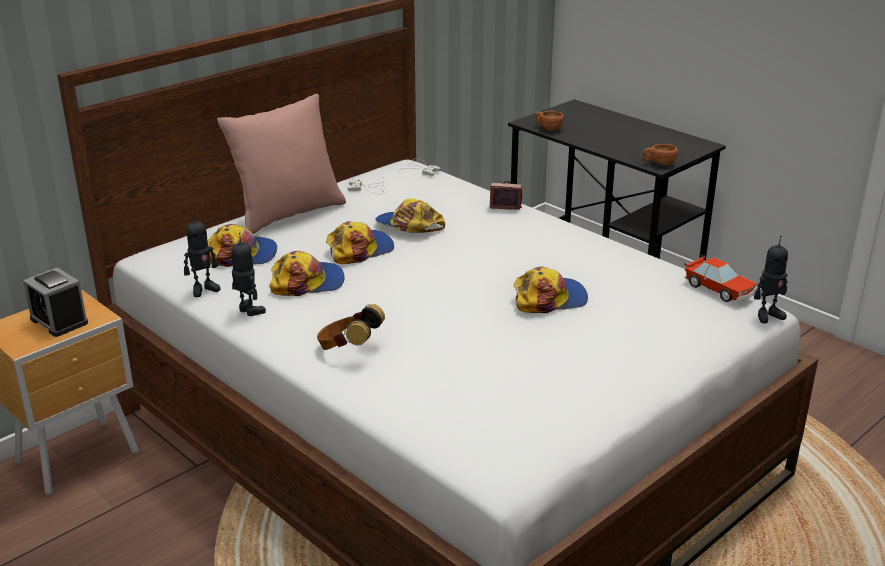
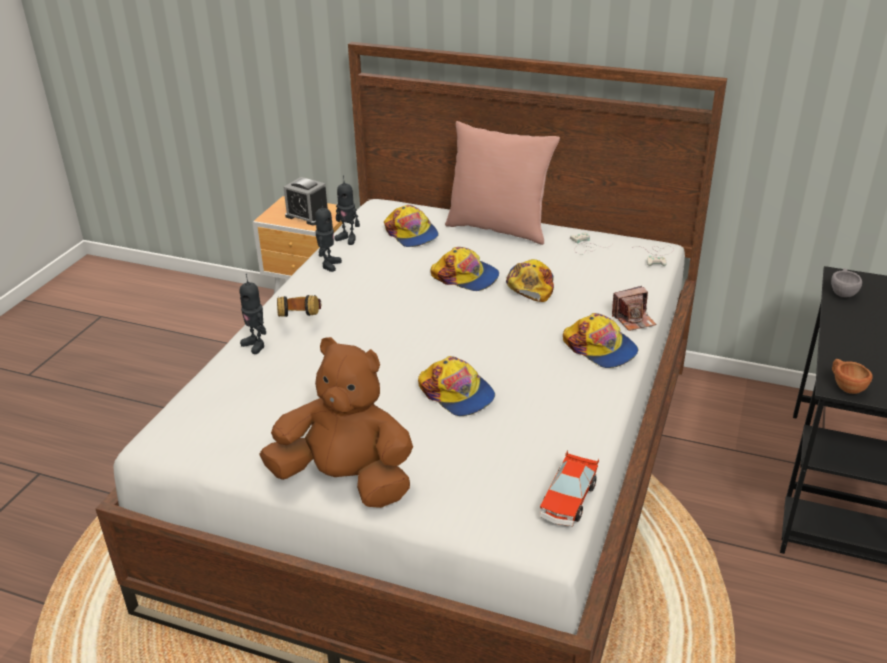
camera: 65 degrees right, 5 degrees up
alarm clock [23,267,88,337] -> alarm clock turned 75 degrees counterclockwise [284,177,328,226]
cap [270,251,345,296] -> cap moved to [563,313,638,368]
camera [490,181,522,210] -> camera turned 90 degrees clockwise [612,286,657,331]
brown cup [536,111,564,131] -> grey cup [831,268,862,297]
toy robot [754,236,788,323] -> toy robot moved to [239,274,266,354]
none -> brown plush toy [259,337,413,508]

